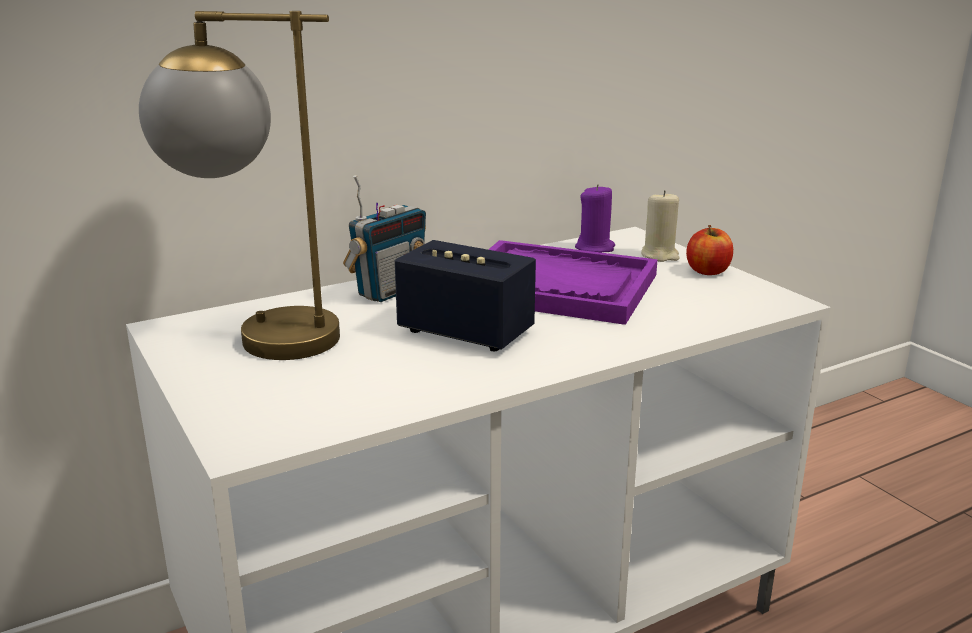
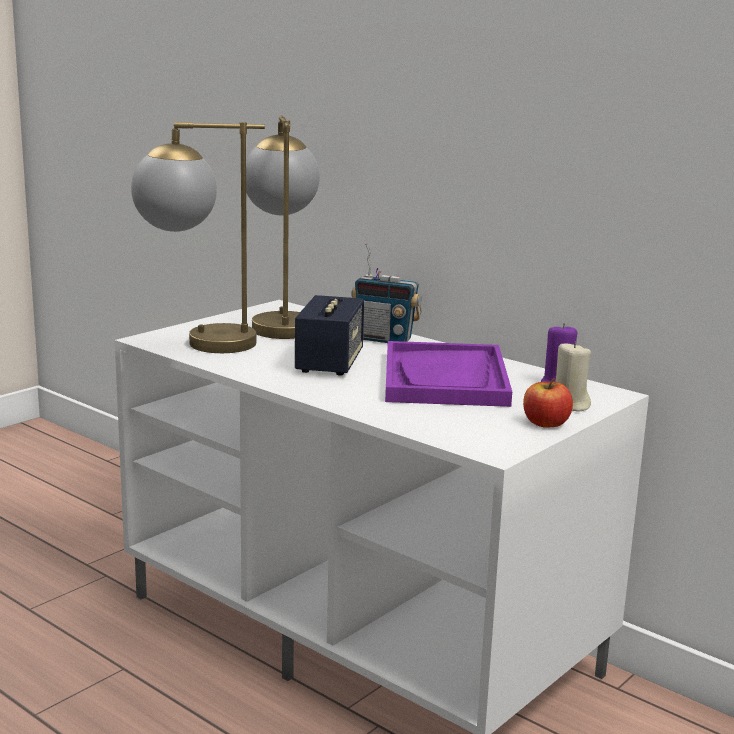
camera: 70 degrees right, 5 degrees down
none -> table lamp [131,122,265,353]

